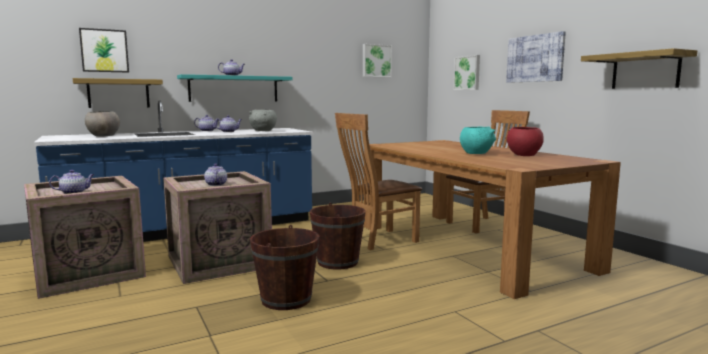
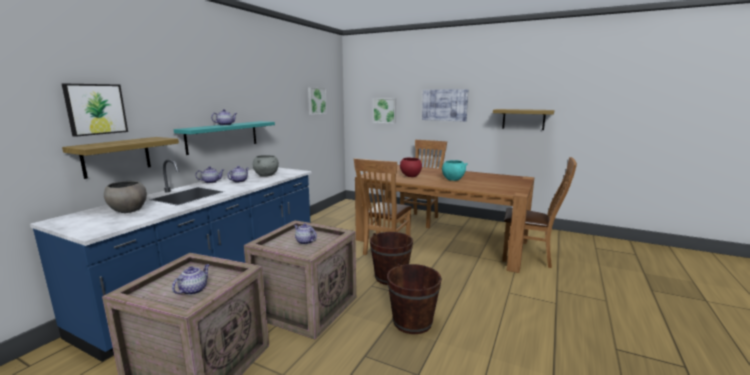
camera: 35 degrees left, 5 degrees up
red bowl [507,127,544,156] -> red bowl moved to [400,158,422,177]
none -> brown chair [502,157,577,268]

